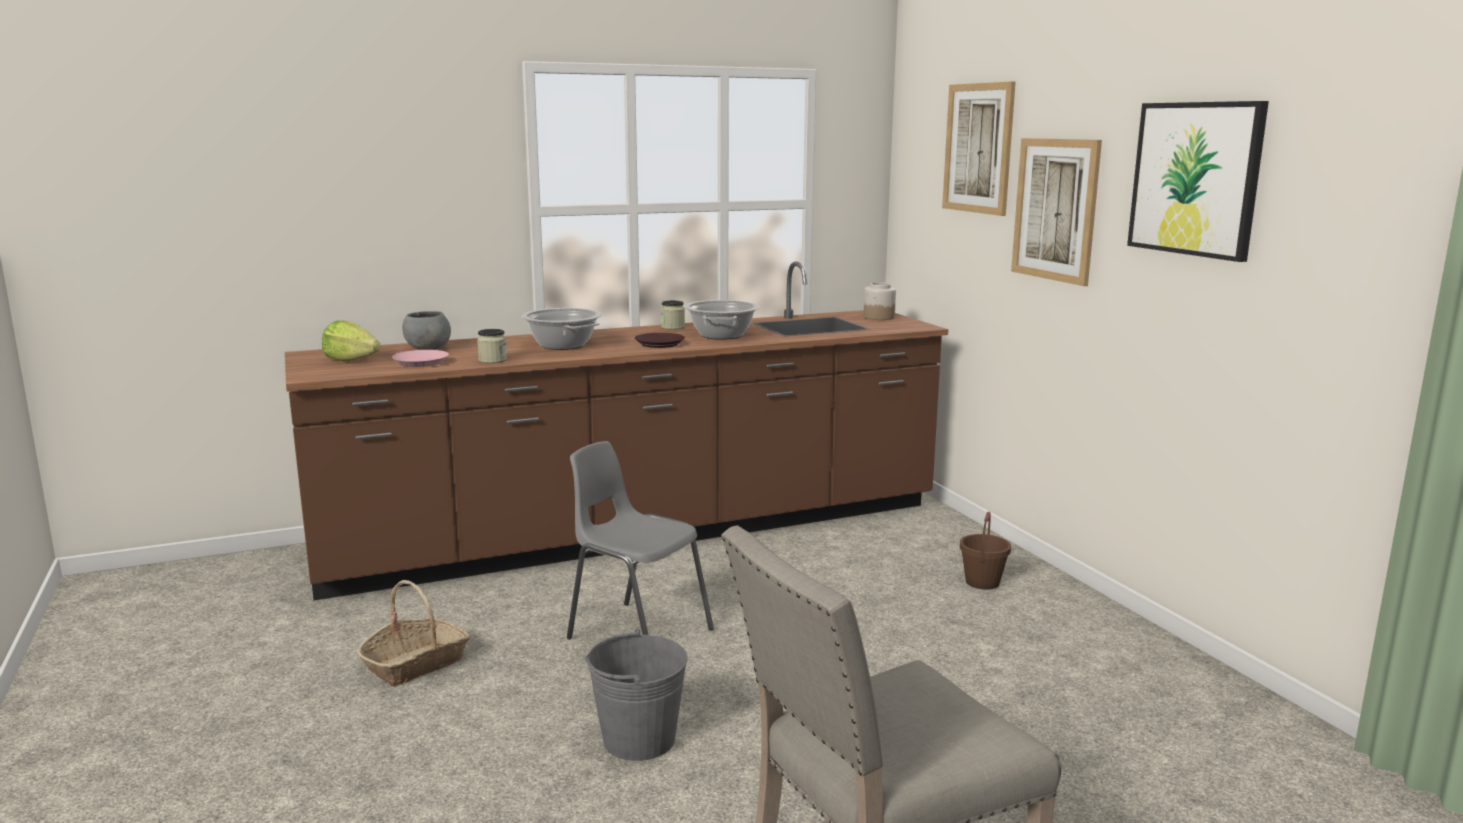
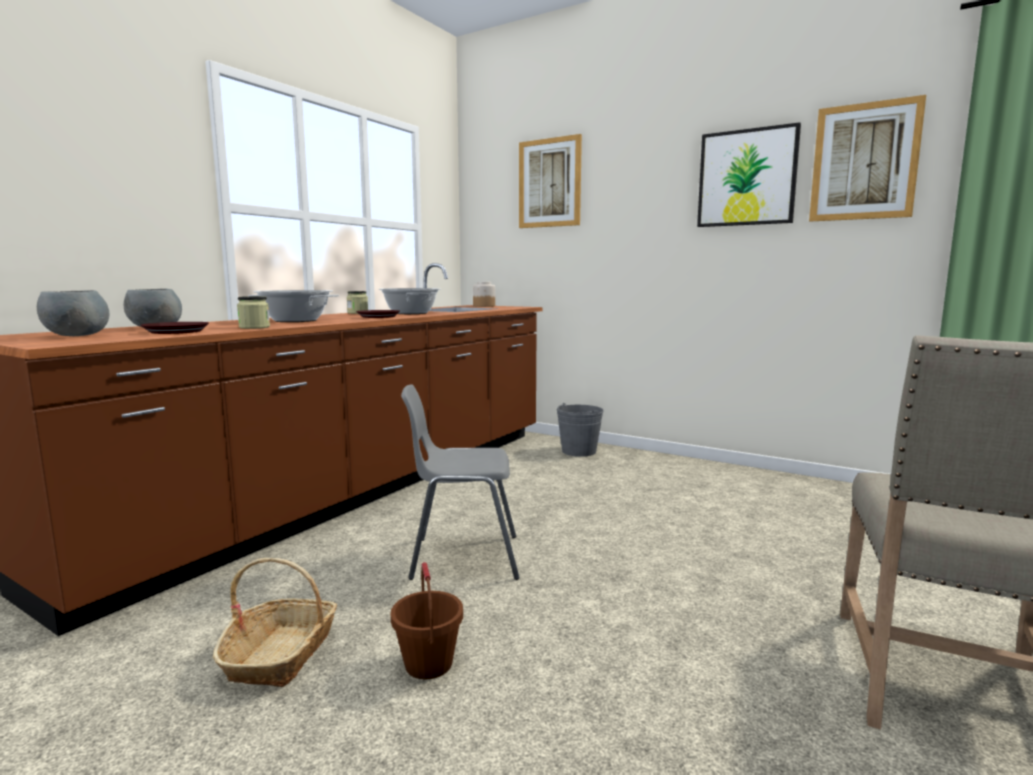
camera: 35 degrees left, 5 degrees down
lettuce [322,321,381,362] -> grey bowl [37,290,109,336]
pink plate [392,350,449,367] -> brown plate [140,322,209,334]
grey bucket [585,629,688,761] -> grey bucket moved to [556,403,604,457]
brown bucket [960,512,1011,590] -> brown bucket moved to [391,562,463,680]
picture [1011,138,1102,286] -> picture moved to [809,95,926,222]

